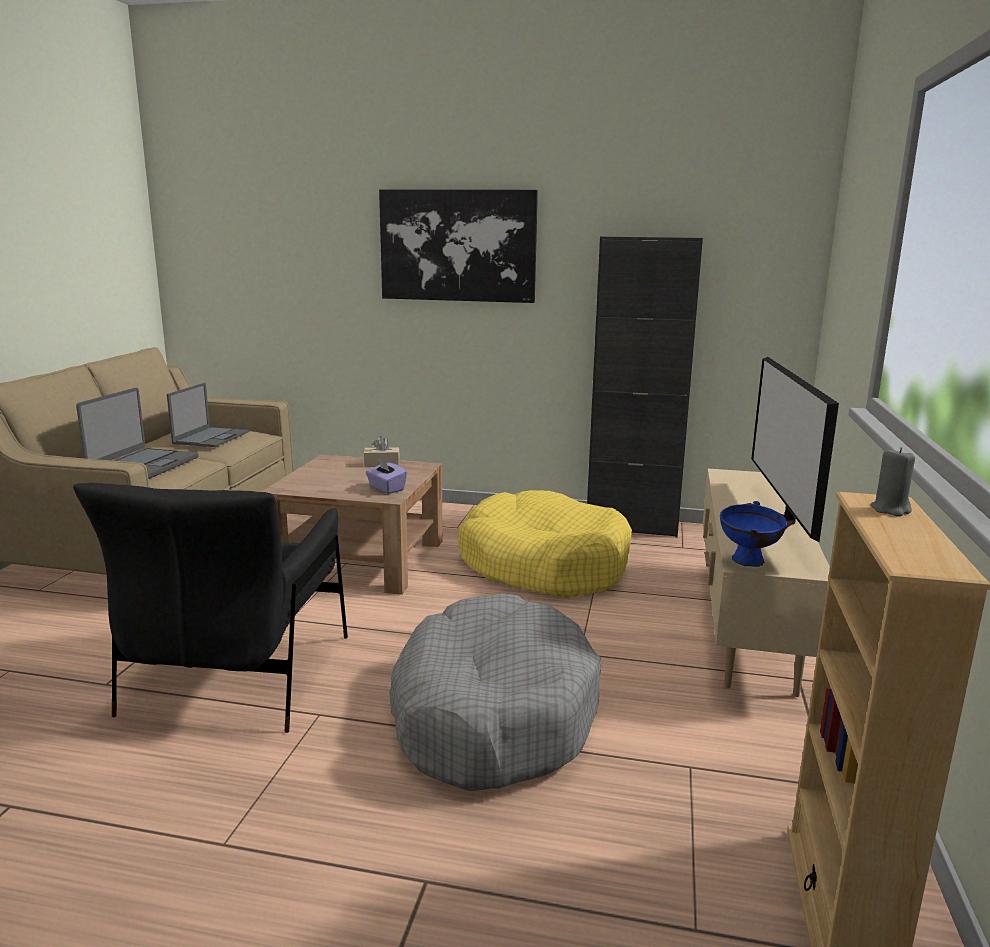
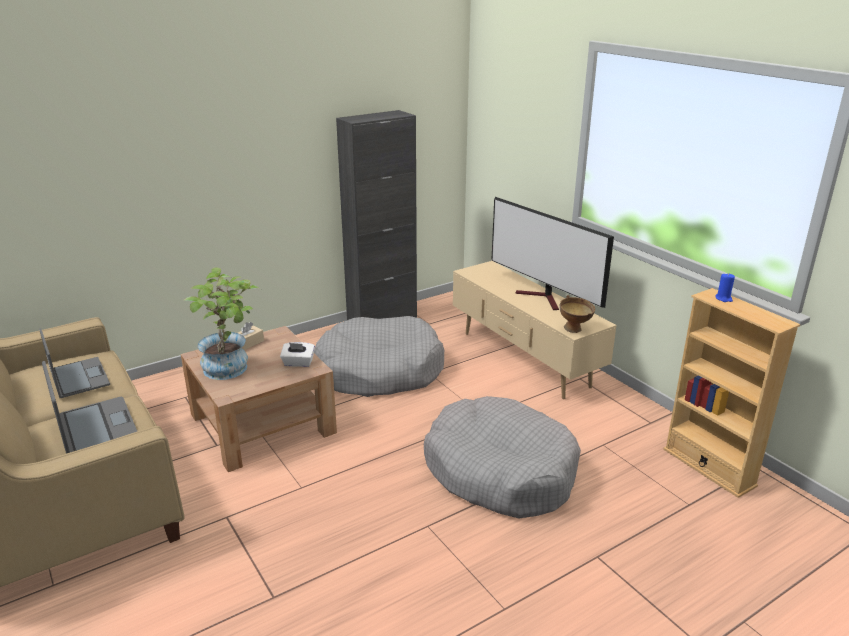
camera: 45 degrees left, 10 degrees up
black armchair [73,483,348,733] -> none
purple tissue box [366,458,407,494] -> white tissue box [280,342,315,367]
picture [379,189,538,303] -> none
yellow dog bed [458,490,632,598] -> grey dog bed [314,316,444,397]
blue bowl [720,501,787,567] -> brown bowl [559,295,595,333]
grey candle [871,447,915,517] -> blue candle [715,273,735,302]
none -> potted plant [184,268,259,380]

